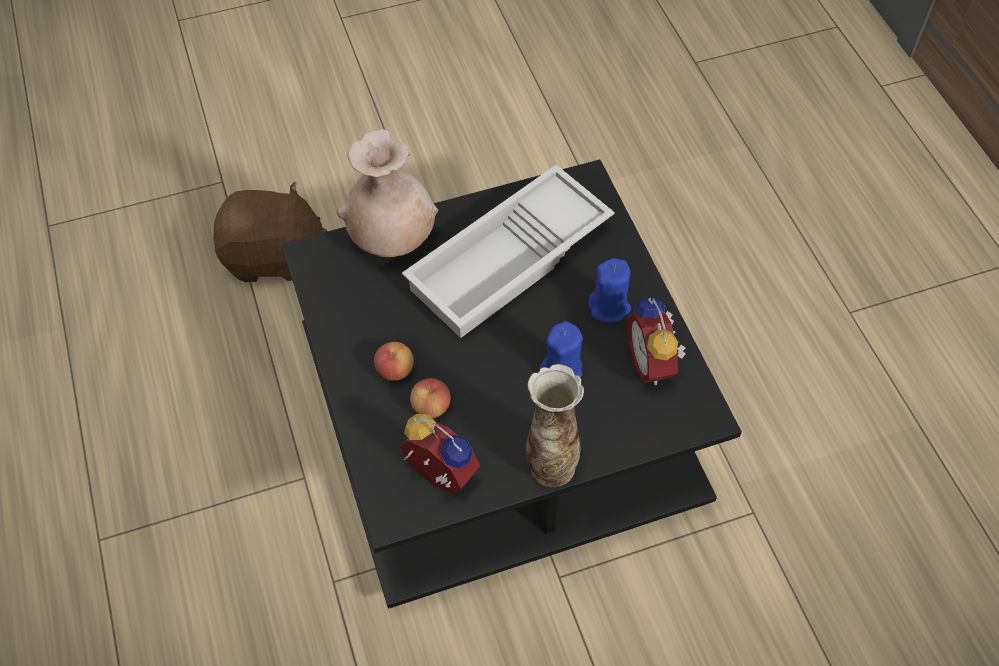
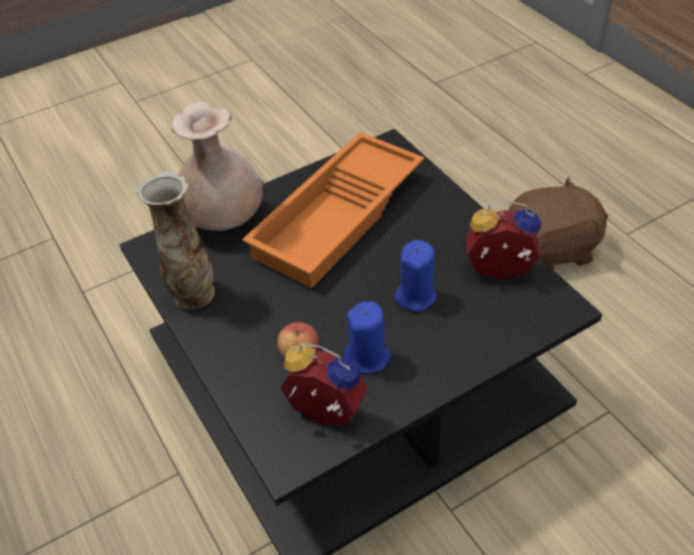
camera: 10 degrees left, 10 degrees down
brown plush toy [213,182,327,282] -> brown plush toy moved to [508,176,608,270]
apple [374,342,414,381] -> none
white tray [402,165,615,338] -> orange tray [242,132,424,289]
vase [526,364,584,487] -> vase moved to [136,171,215,310]
blue candle [588,258,631,323] -> blue candle moved to [344,301,391,374]
alarm clock [628,297,686,385] -> alarm clock turned 120 degrees clockwise [466,201,541,280]

